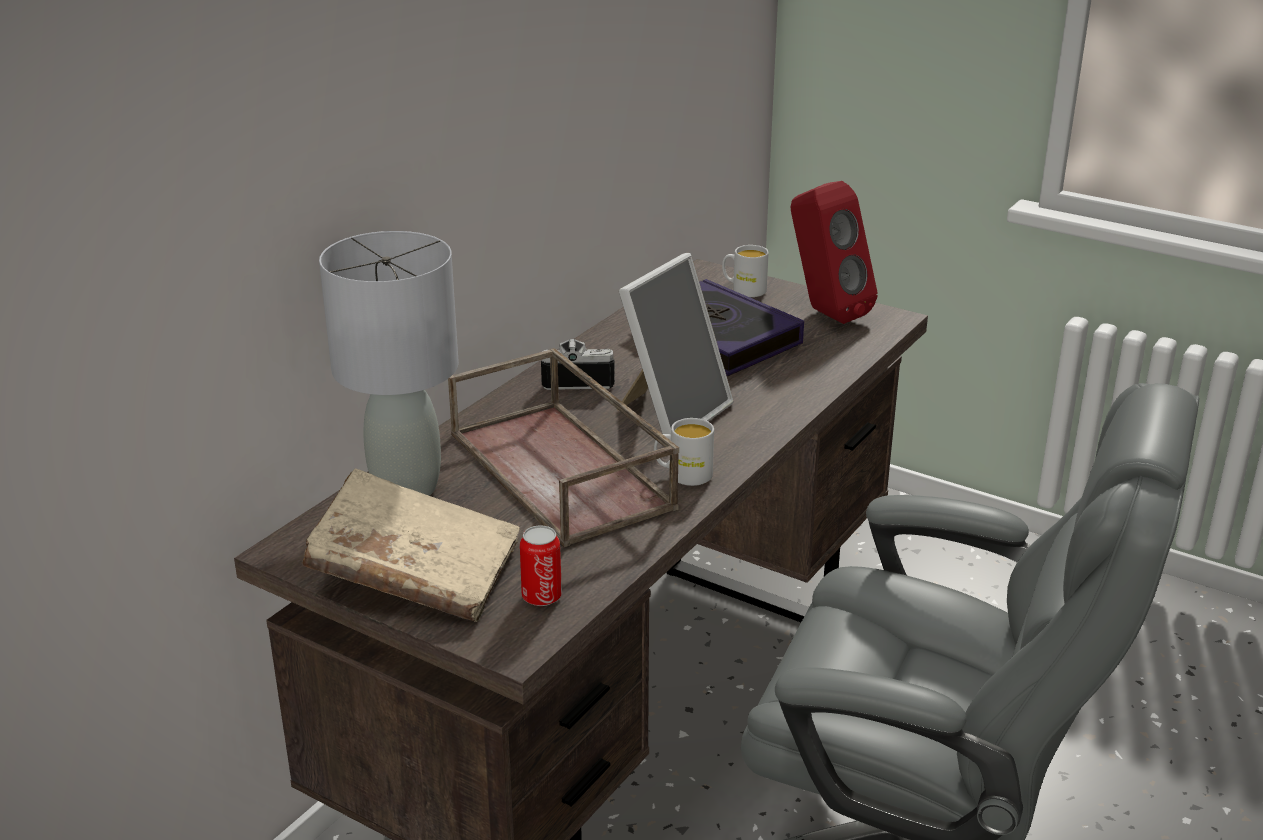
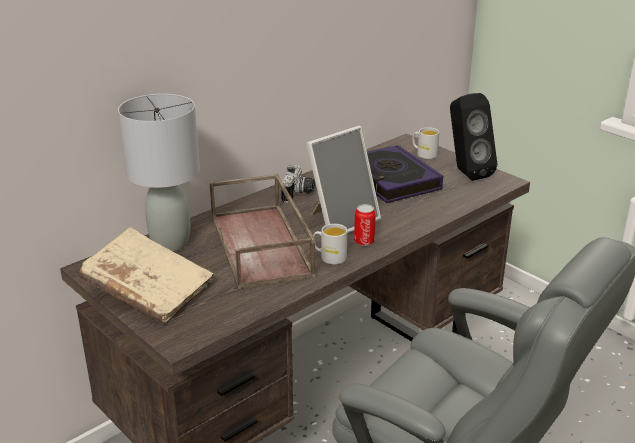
camera: 15 degrees right, 0 degrees up
can [520,525,562,606] -> can moved to [354,204,376,246]
camera [541,339,615,390] -> camera turned 90 degrees clockwise [281,165,315,203]
red speaker [791,181,878,324] -> black speaker [450,93,497,181]

